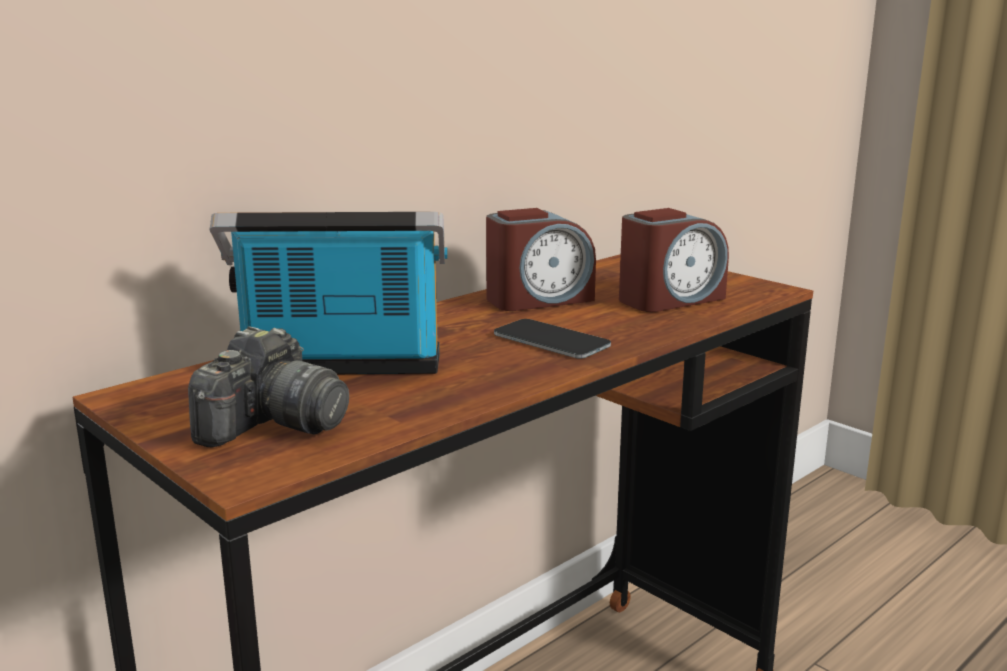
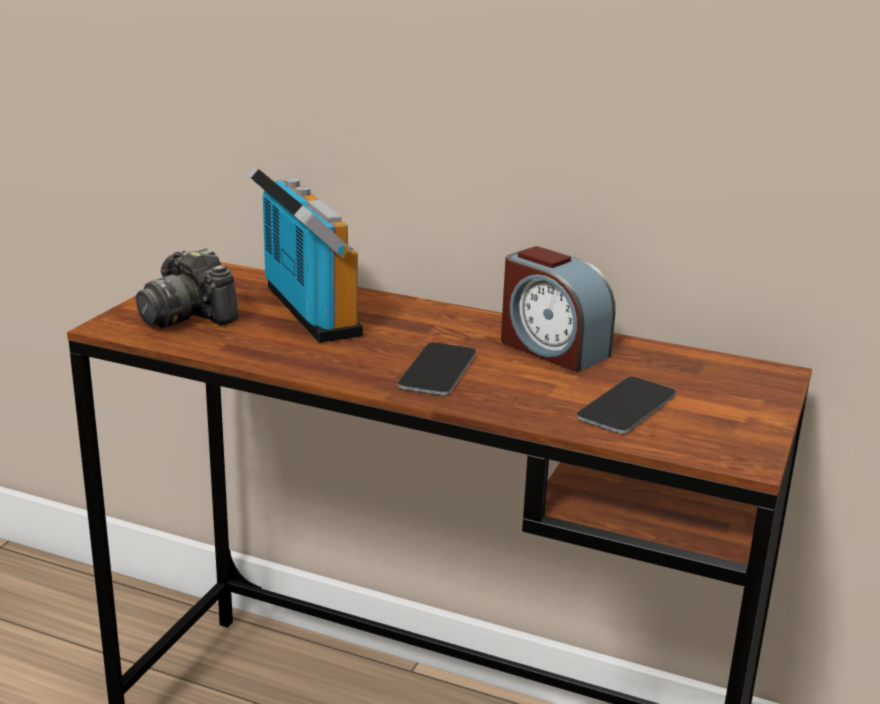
camera: 65 degrees right, 5 degrees up
camera [188,326,349,447] -> camera turned 45 degrees clockwise [136,248,239,328]
alarm clock [619,208,729,312] -> phone [577,377,676,434]

